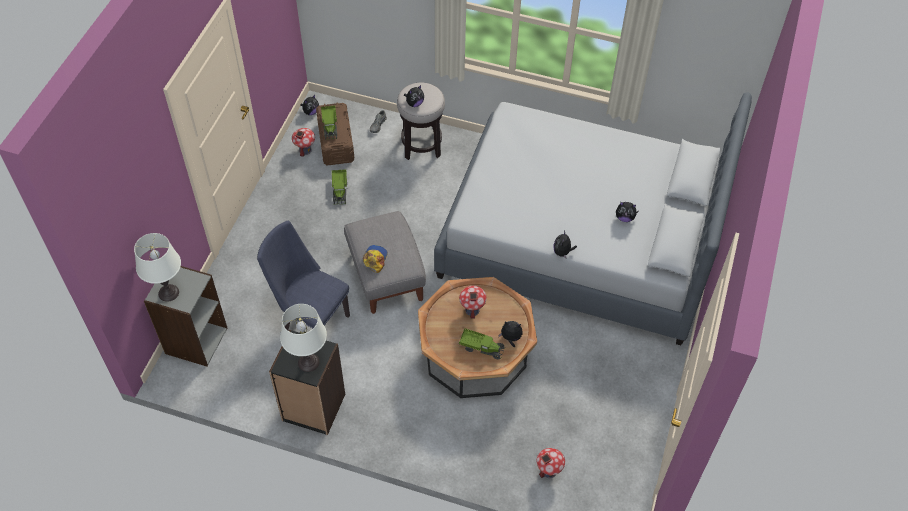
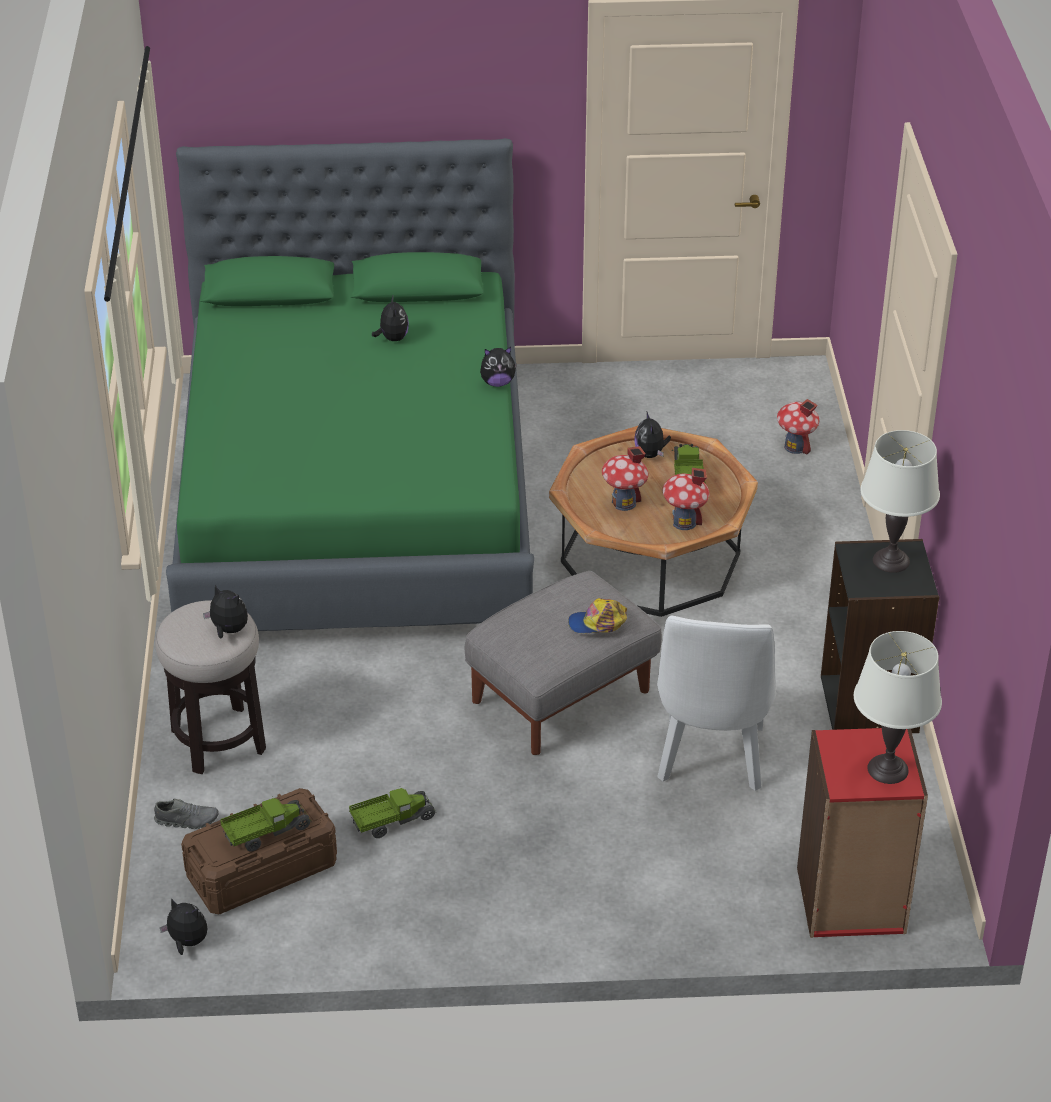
camera: 110 degrees left, 15 degrees down
grey bookcase [144,266,227,366] -> red bookcase [797,728,928,938]
blue chair [257,220,350,330] -> white chair [657,616,776,791]
toy house [292,128,315,157] -> toy house moved to [663,468,710,530]
grey bed [434,92,752,345] -> green bed [166,138,534,631]

